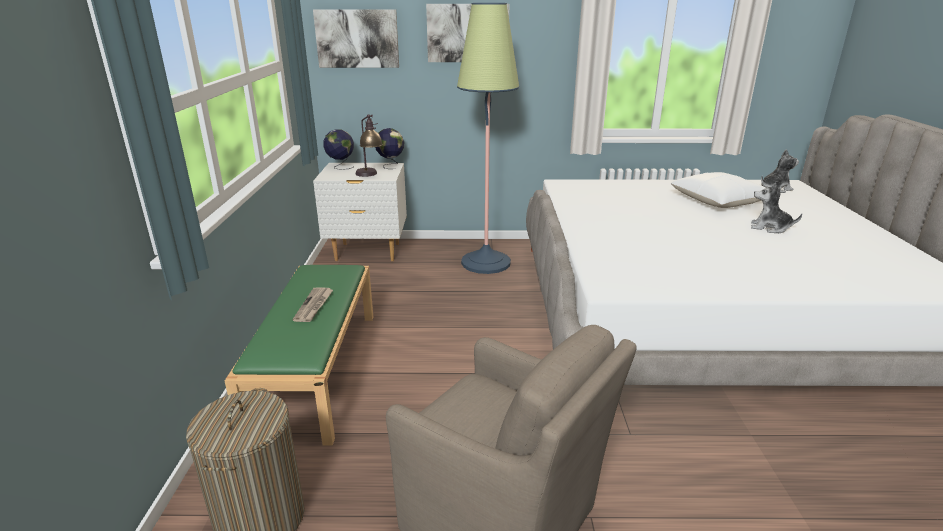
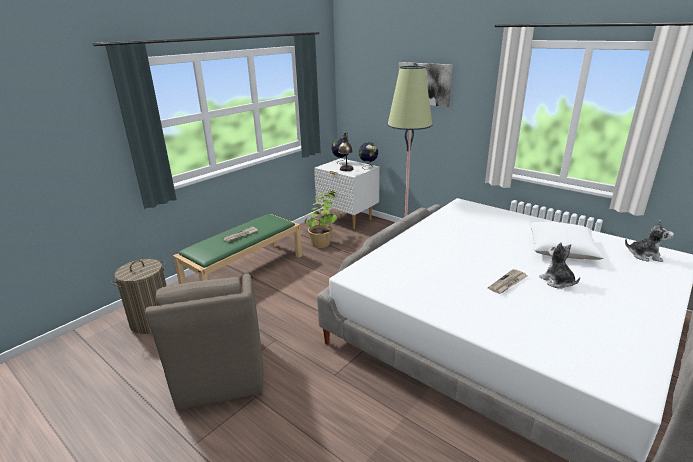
camera: 40 degrees right, 0 degrees up
picture [313,9,399,68] -> none
none -> potted plant [305,192,343,248]
none -> newspaper [488,269,527,294]

